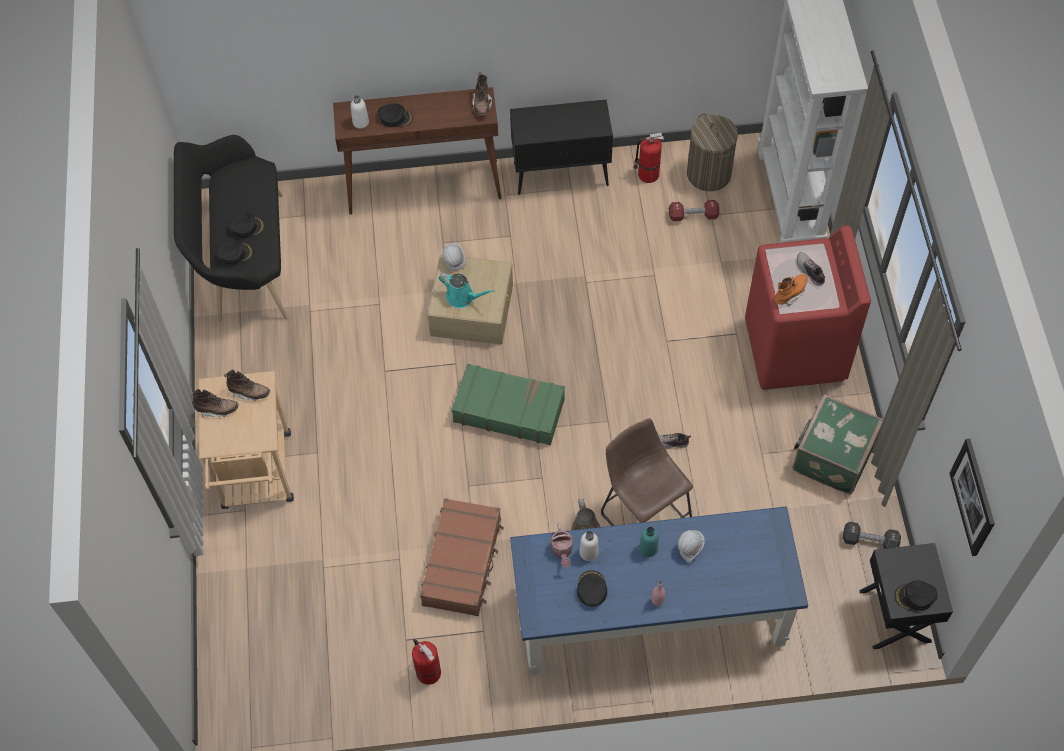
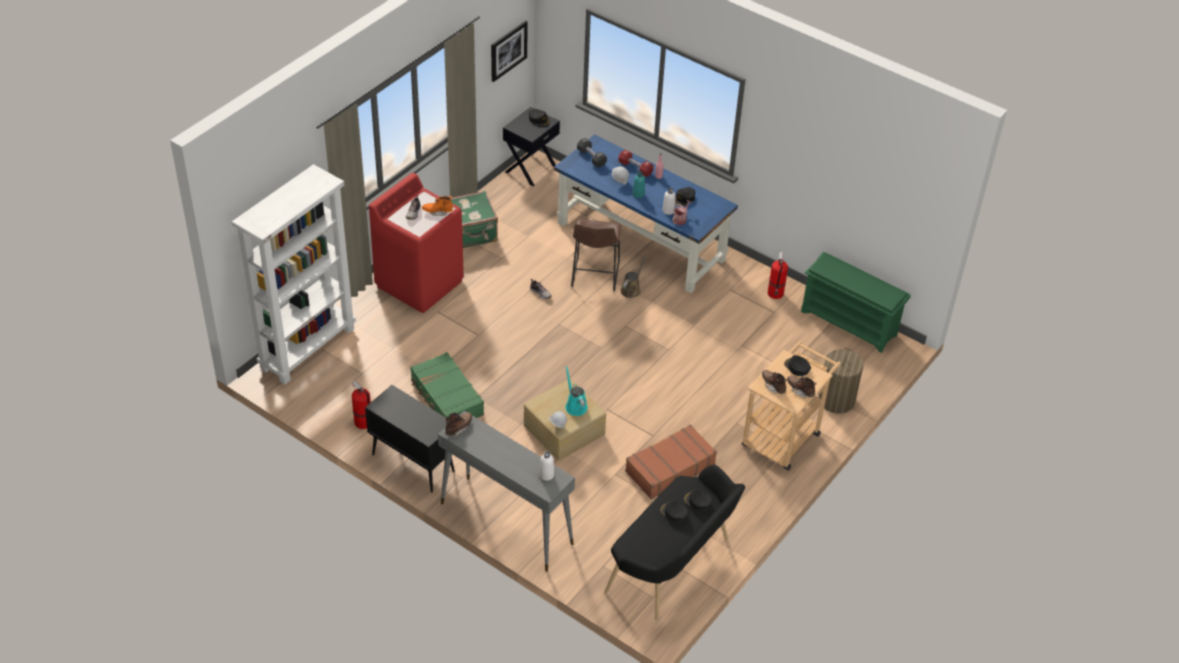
camera: 140 degrees left, 15 degrees down
brown console table [333,87,501,215] -> grey console table [438,411,575,571]
black cap [377,103,413,127] -> black cap moved to [784,355,811,376]
brown suitcase [420,498,504,616] -> brown suitcase moved to [625,424,717,499]
green suitcase [452,364,565,445] -> green suitcase moved to [410,352,484,418]
red dumbbell [669,200,719,222] -> red dumbbell moved to [619,150,653,177]
laundry basket [687,114,738,191] -> laundry basket moved to [818,348,864,413]
black dumbbell [843,522,901,549] -> black dumbbell moved to [577,138,607,168]
none -> green shoe rack [801,252,911,353]

